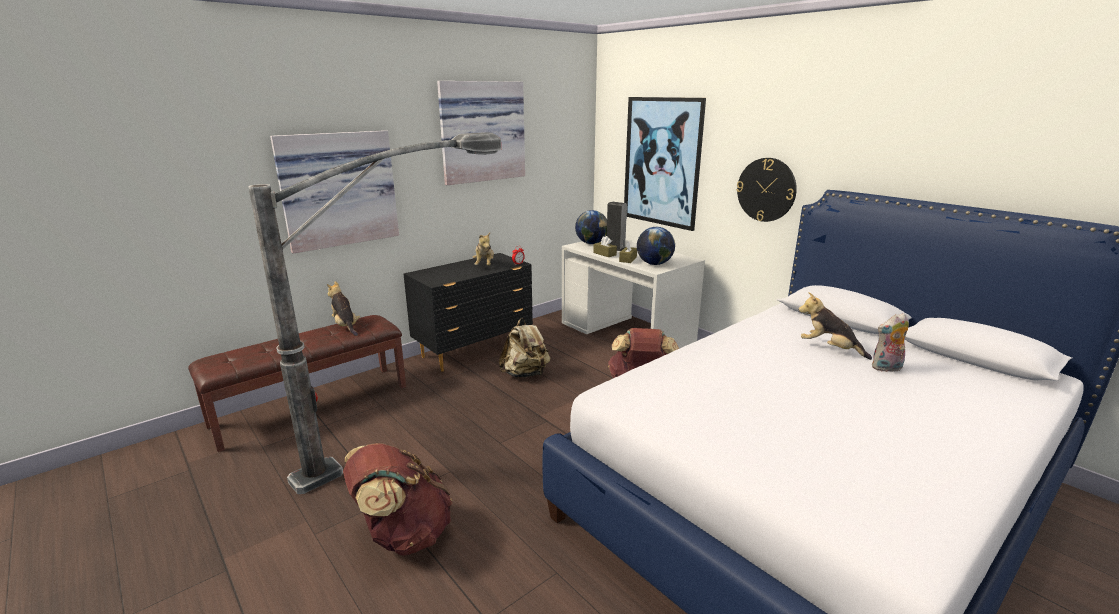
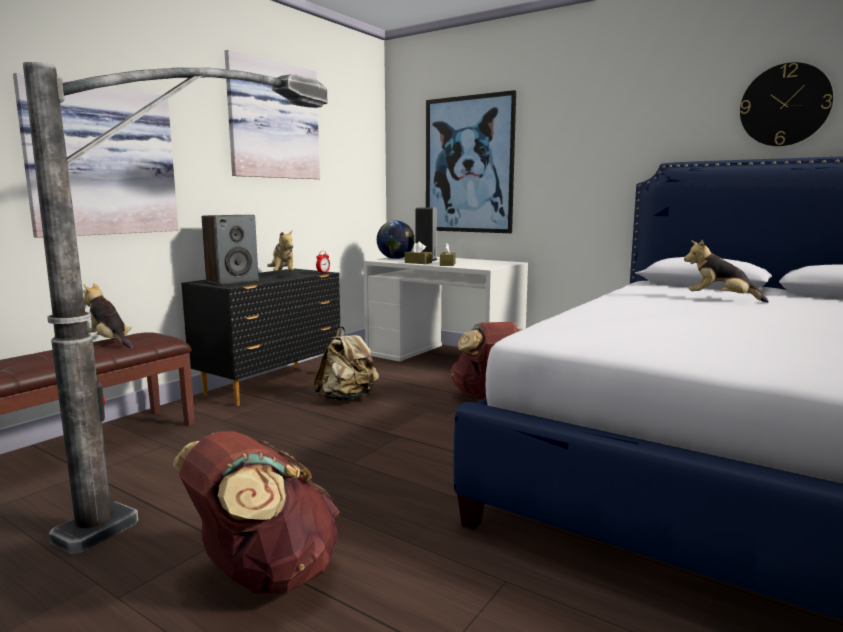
camera: 15 degrees left, 10 degrees down
globe [637,227,675,265] -> none
wall clock [737,158,797,222] -> wall clock moved to [740,62,833,146]
plush toy [872,313,909,373] -> none
none -> speaker [202,215,259,285]

